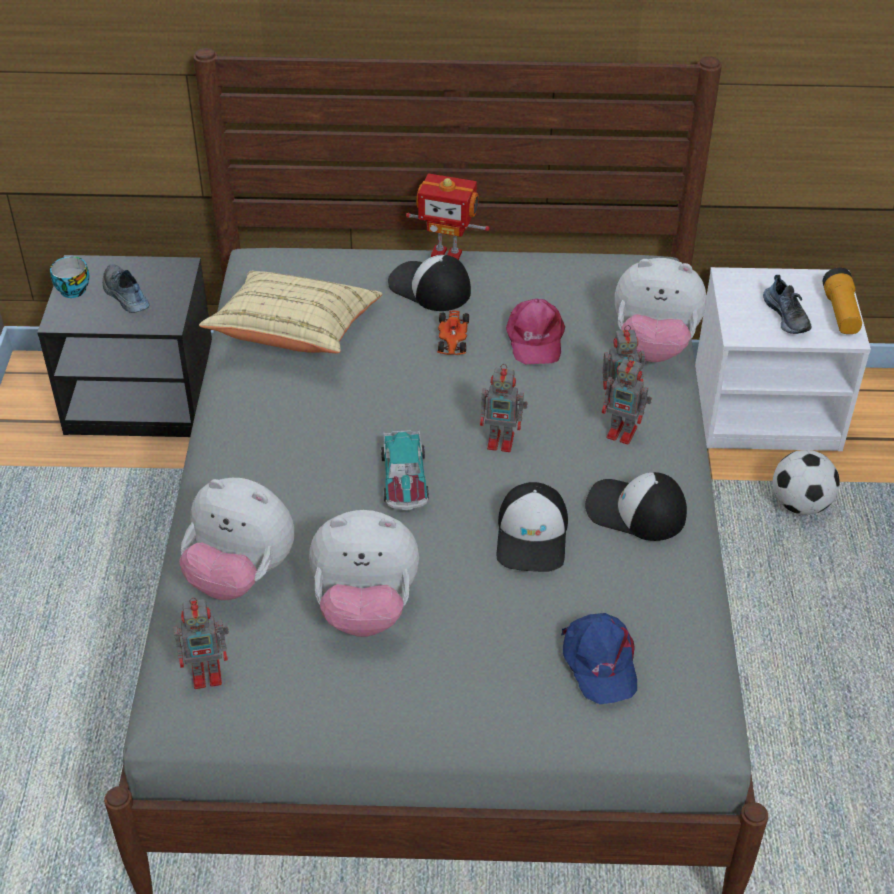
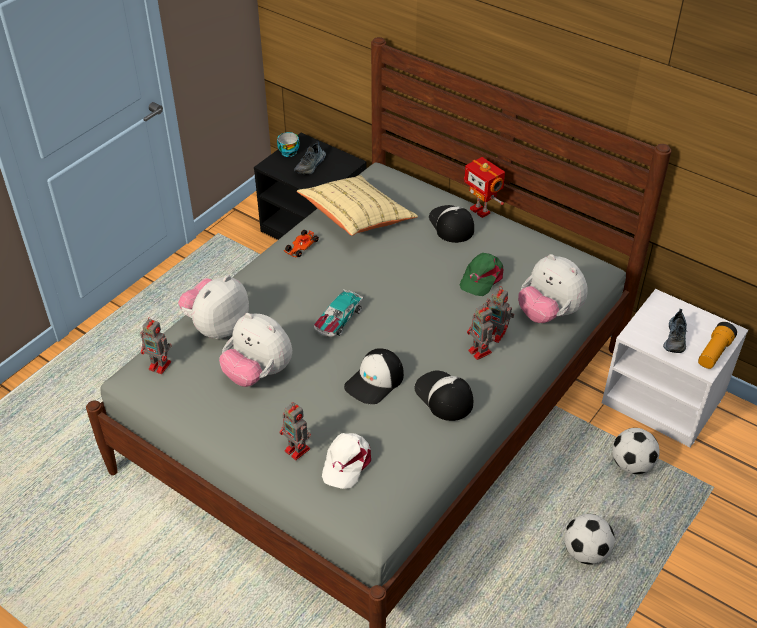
camera: 35 degrees right, 0 degrees up
shoe [103,264,150,313] -> shoe turned 150 degrees counterclockwise [294,141,326,175]
plush toy [179,478,295,600] -> plush toy turned 75 degrees clockwise [178,275,249,339]
toy car [437,311,469,355] -> toy car moved to [284,230,319,258]
toy robot [480,364,528,452] -> toy robot moved to [280,402,311,460]
pink cap [506,299,565,365] -> green cap [460,253,503,296]
blue cap [561,613,637,704] -> white cap [322,433,371,489]
none -> football [564,514,615,565]

